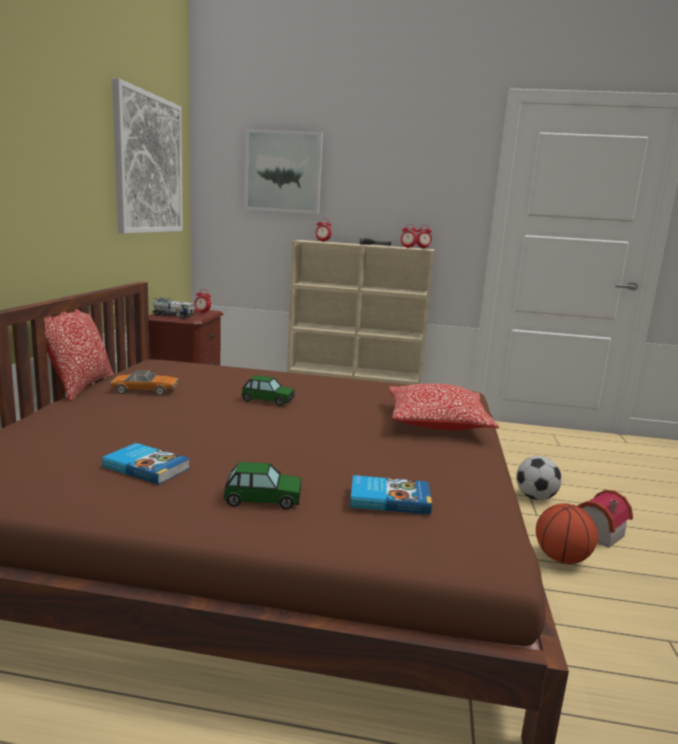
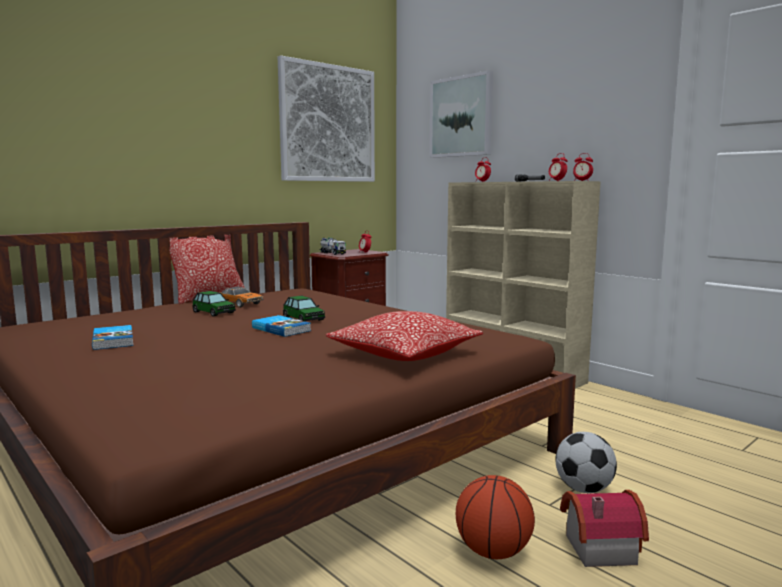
camera: 40 degrees right, 5 degrees down
toy car [224,462,302,509] -> toy car moved to [192,291,236,316]
book [350,475,432,515] -> book moved to [252,315,311,337]

